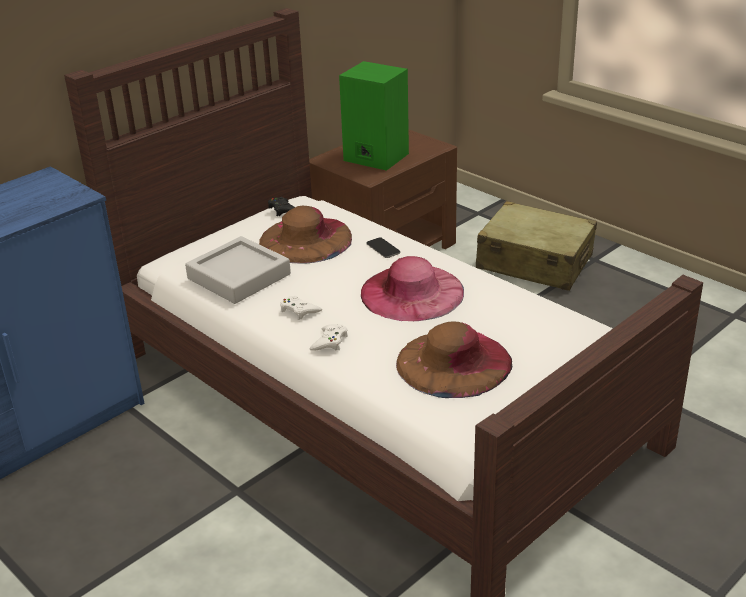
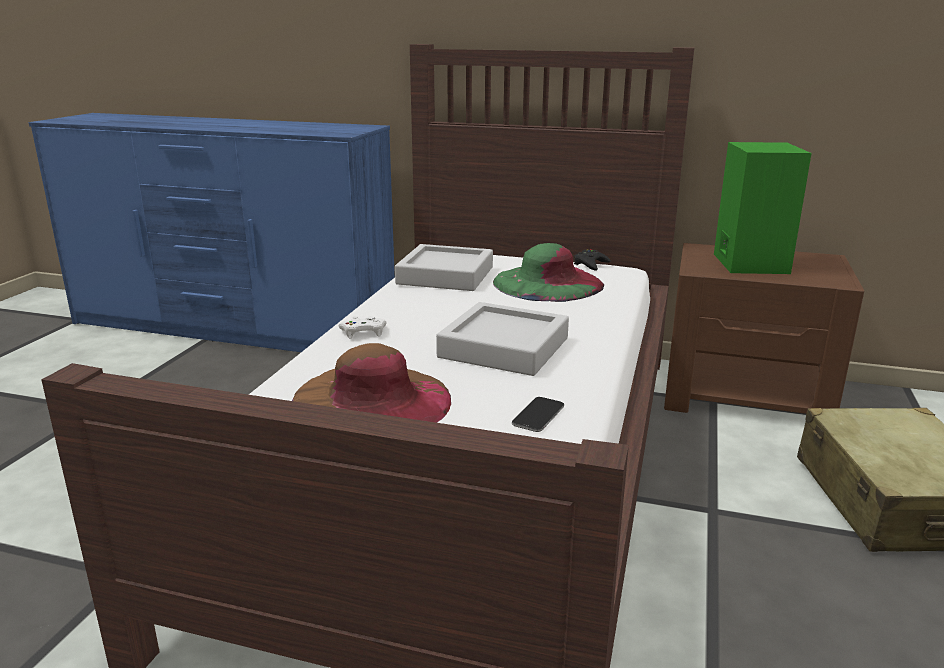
camera: 60 degrees right, 10 degrees down
brown hat [259,206,352,263] -> green hat [493,243,604,302]
white game controller [280,296,322,320] -> none
pink hat [361,256,464,321] -> grey tray [436,302,569,376]
phone [366,237,401,258] -> phone moved to [512,397,564,432]

